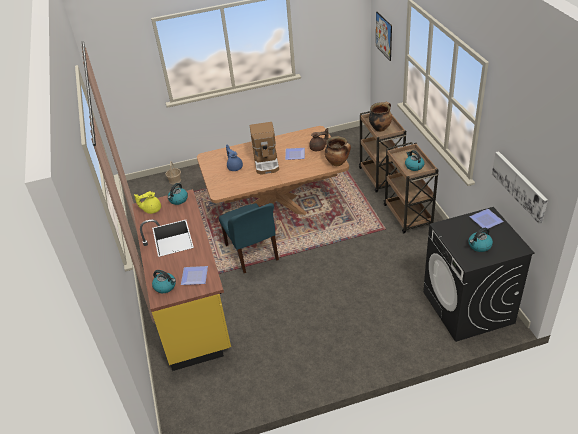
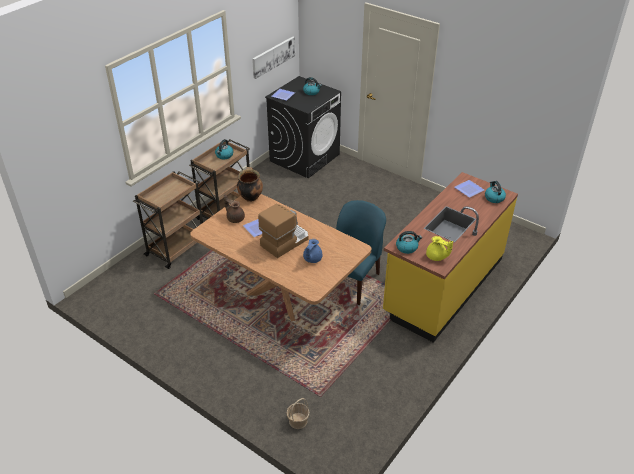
camera: 130 degrees left, 0 degrees up
cooking pot [369,102,392,132] -> none
picture [376,12,392,61] -> none

